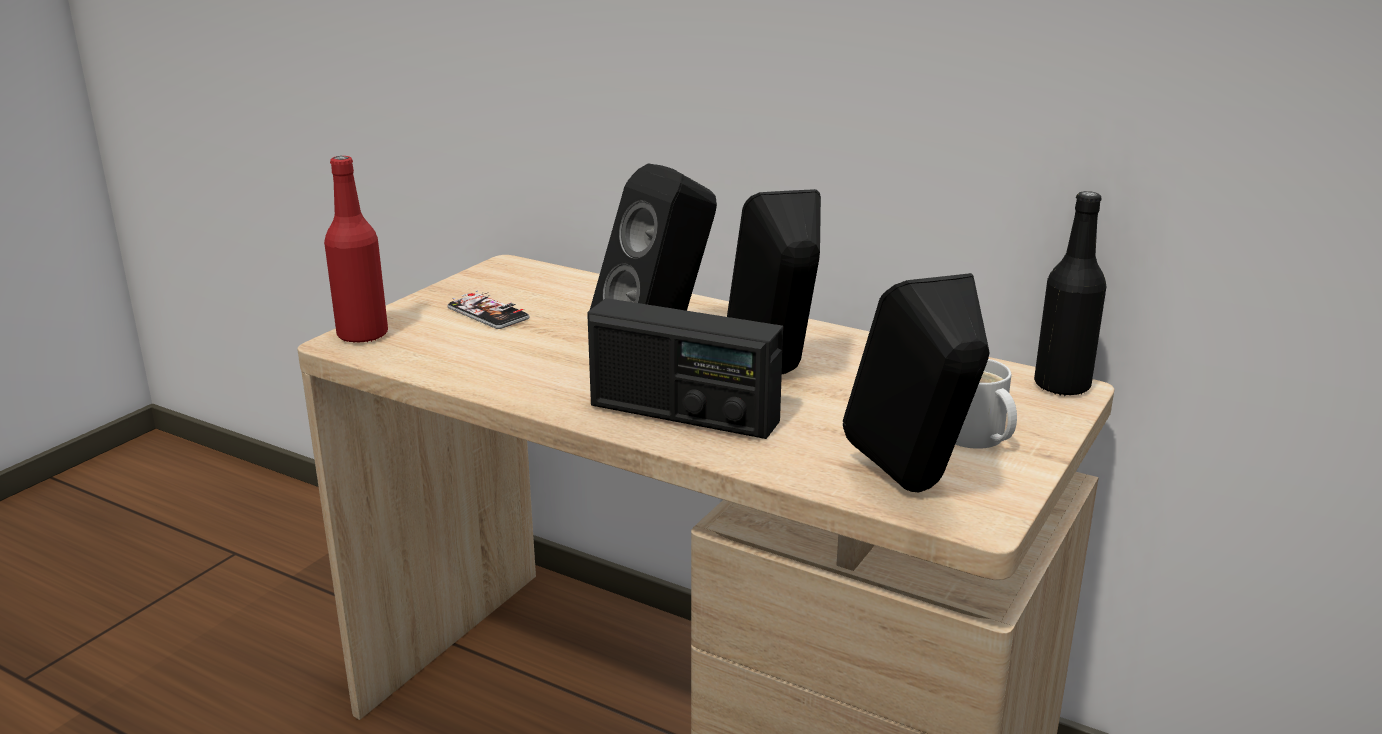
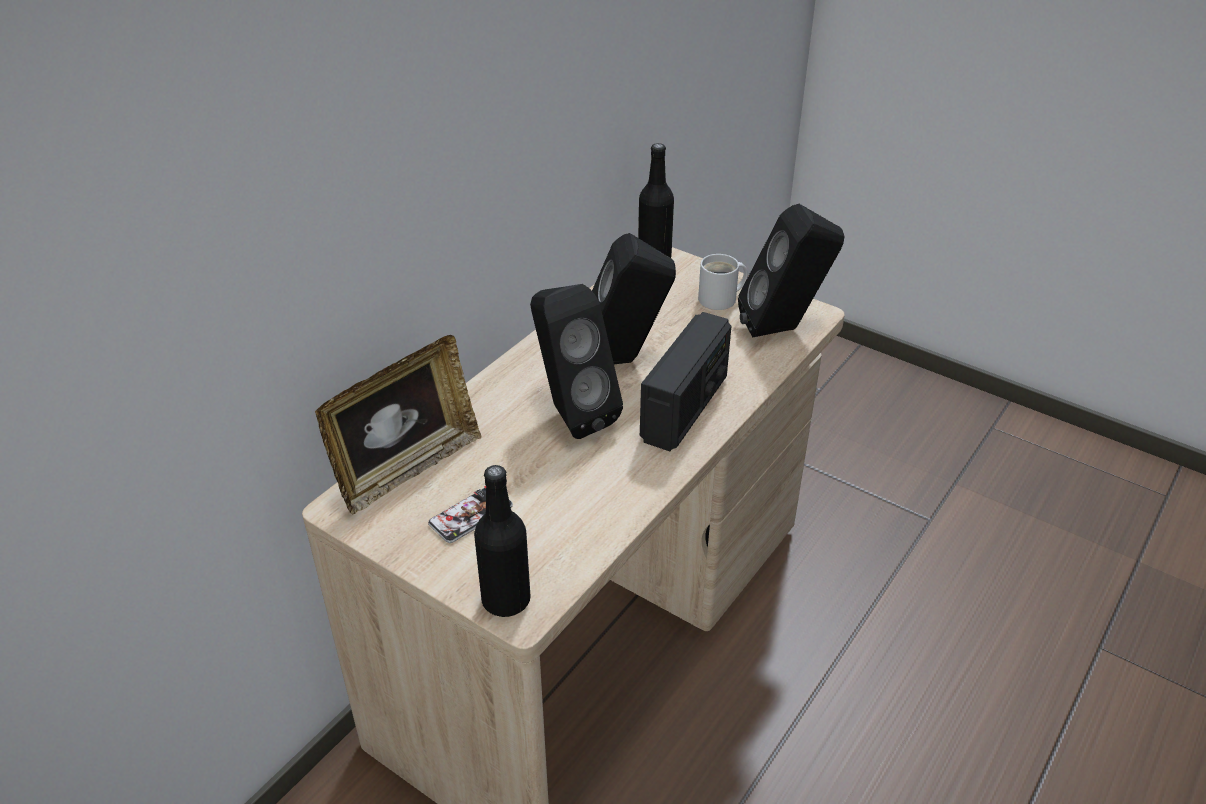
camera: 85 degrees left, 15 degrees up
red bottle [324,156,388,343] -> black bottle [474,465,531,617]
none -> picture frame [315,335,482,514]

